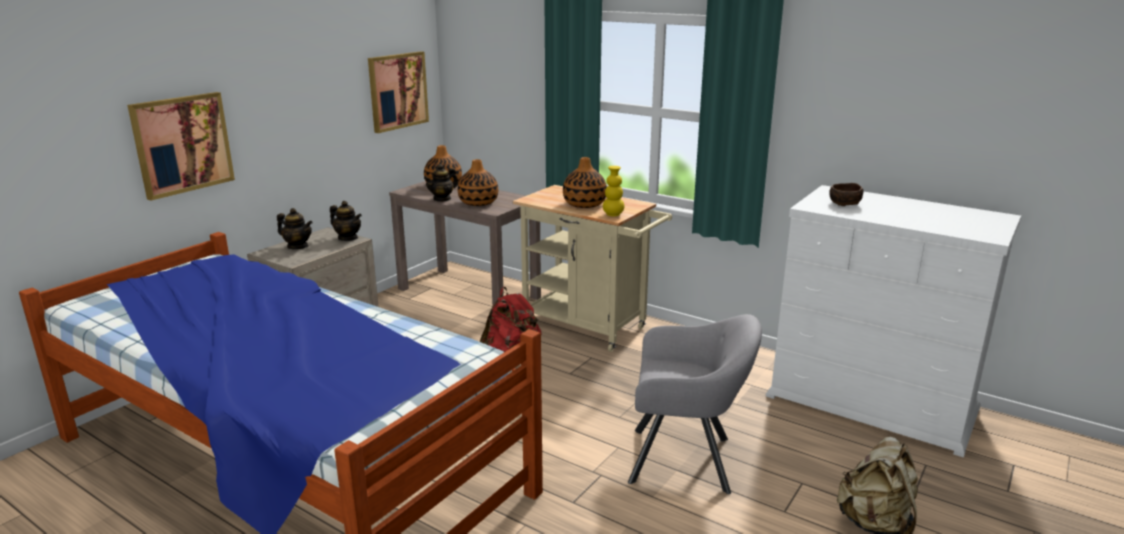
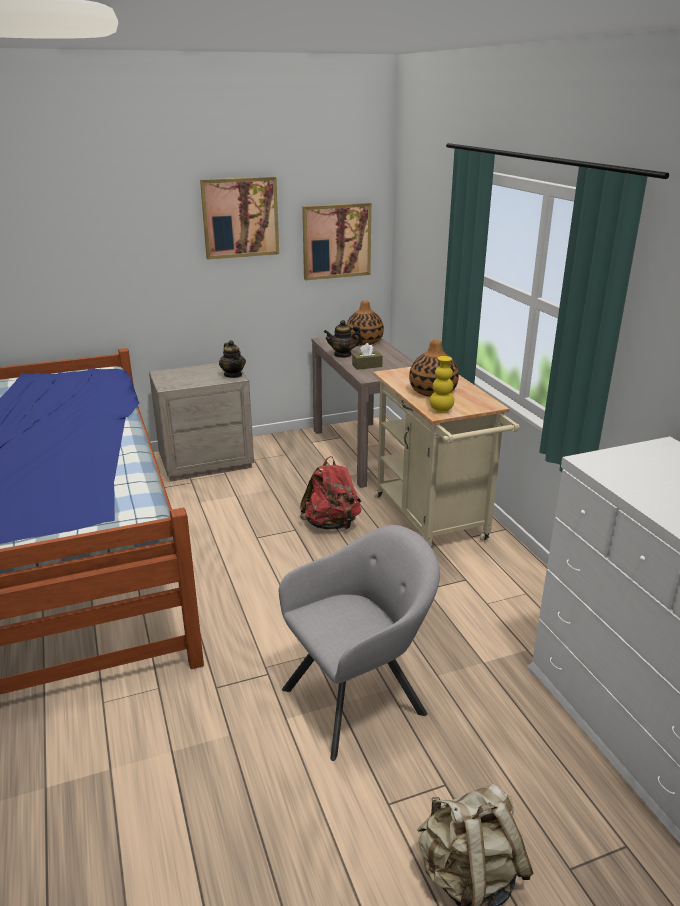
camera: 35 degrees right, 5 degrees up
picture [127,92,235,201] -> picture moved to [200,177,279,260]
teapot [277,208,313,249] -> none
vase [458,159,498,206] -> brown tissue box [352,343,383,370]
grey armchair [628,314,762,494] -> grey armchair turned 75 degrees counterclockwise [279,525,440,761]
brown bowl [829,183,863,206] -> none

